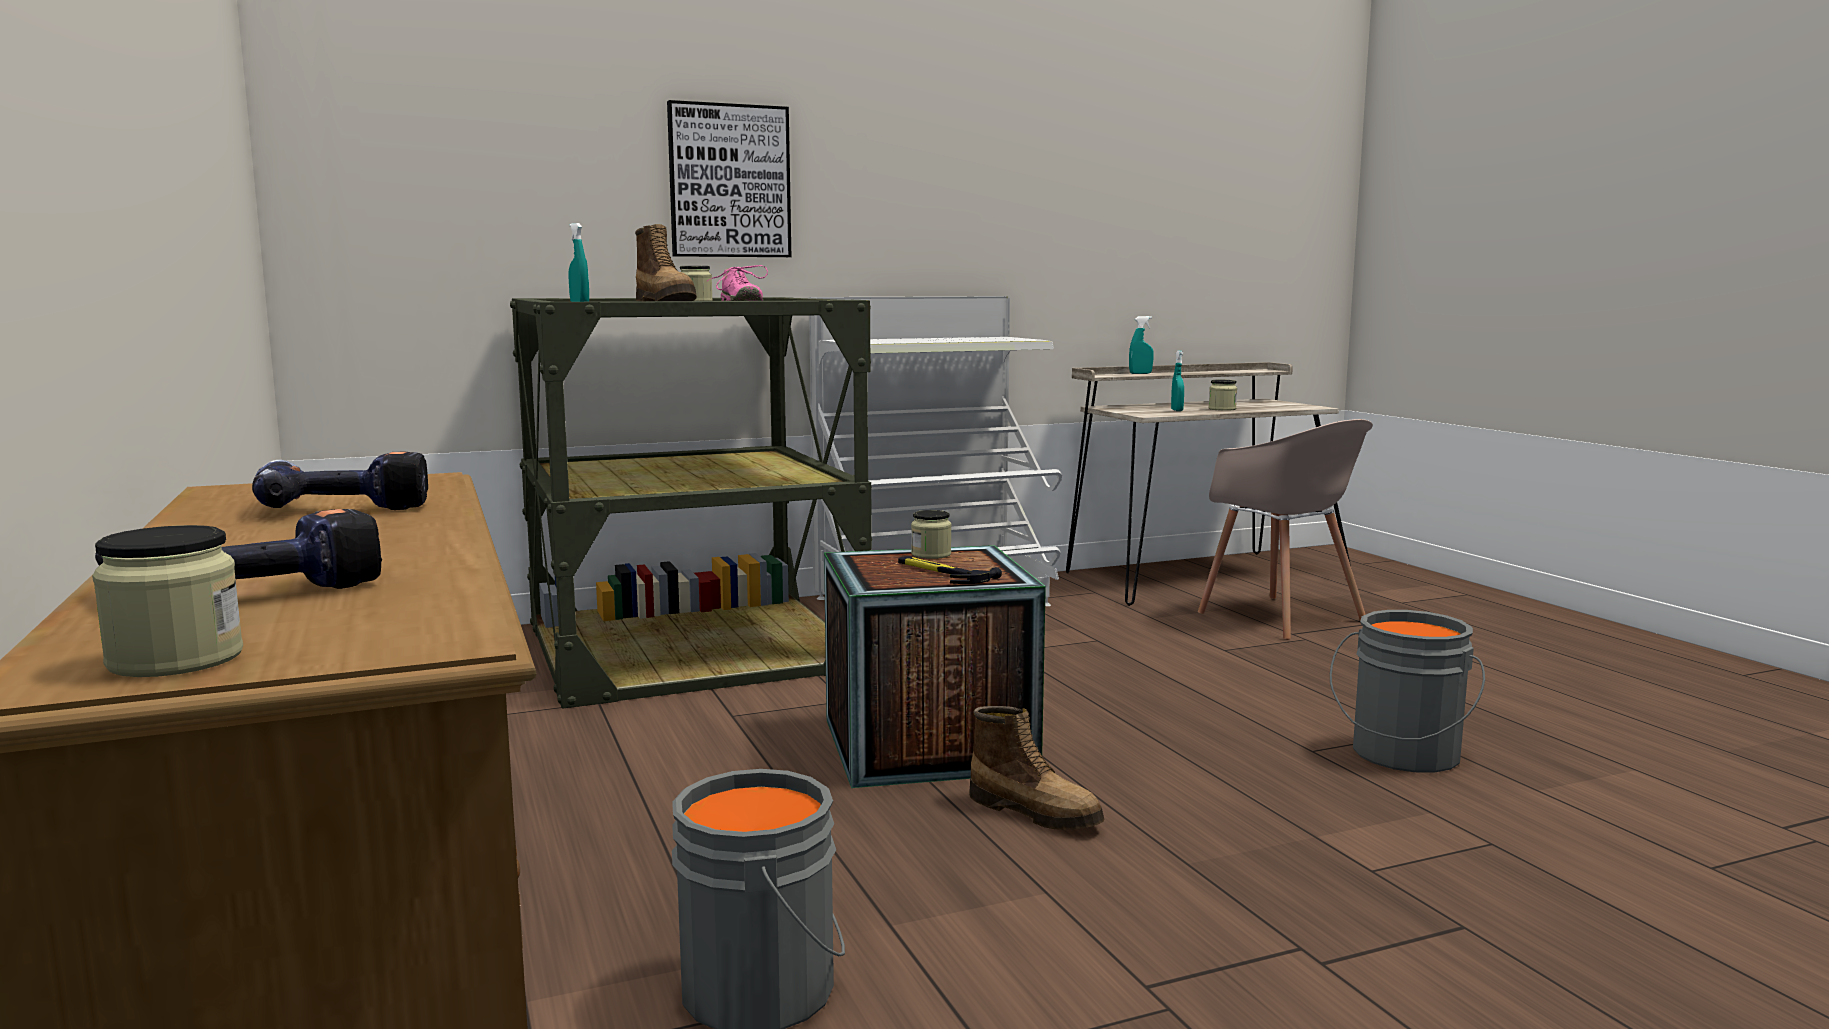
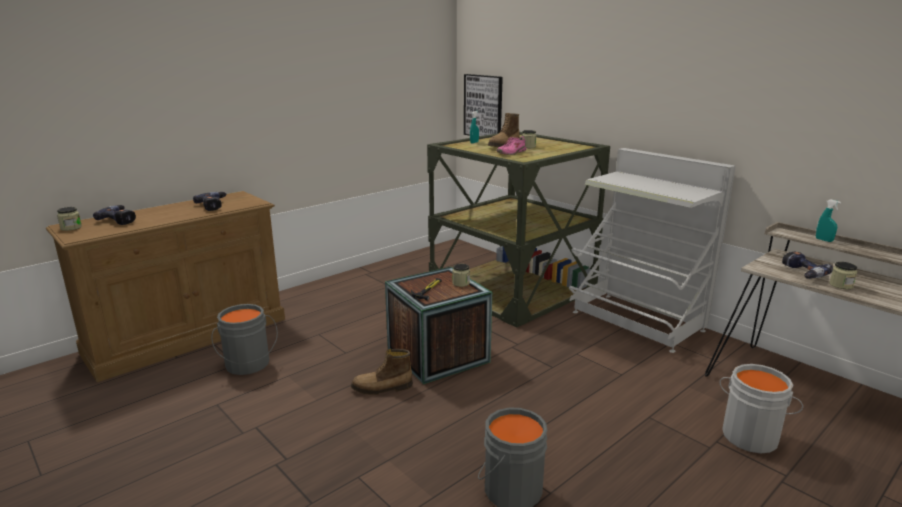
camera: 70 degrees right, 10 degrees up
picture [667,100,791,257] -> picture moved to [464,74,503,136]
boot [969,706,1105,830] -> boot turned 60 degrees clockwise [351,349,413,395]
turquoise spray bottle [1171,351,1184,411] -> power drill [782,251,833,279]
beige chair [1198,419,1373,640] -> grey bucket [719,364,803,453]

